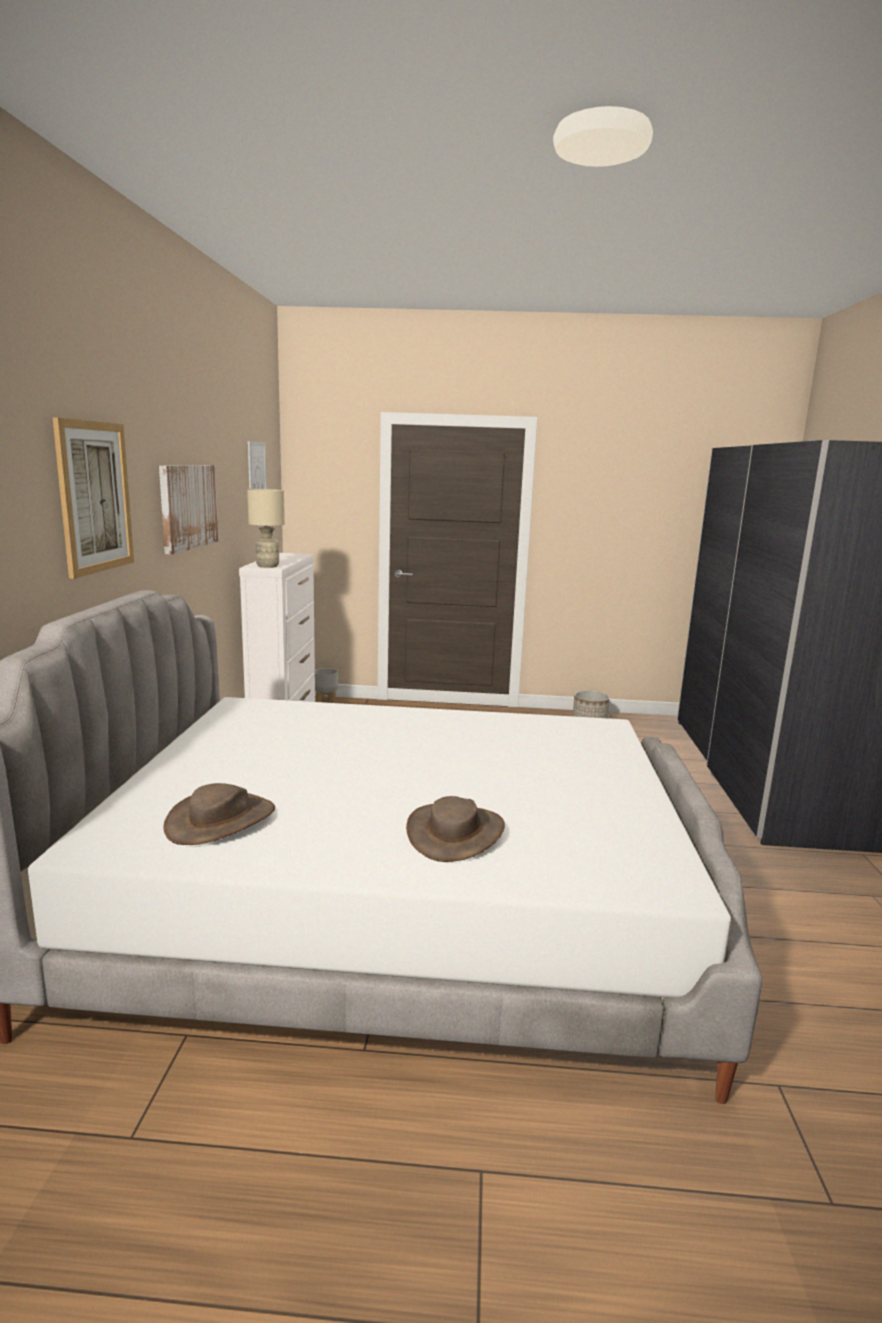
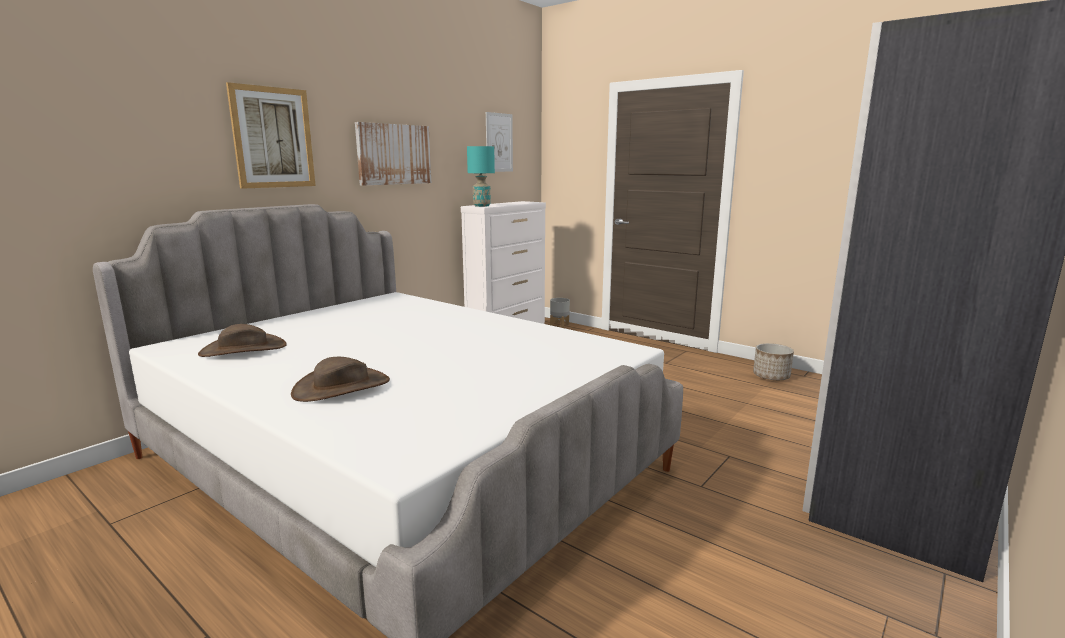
camera: 35 degrees right, 0 degrees up
beige table lamp [247,489,285,568] -> turquoise table lamp [467,146,495,207]

